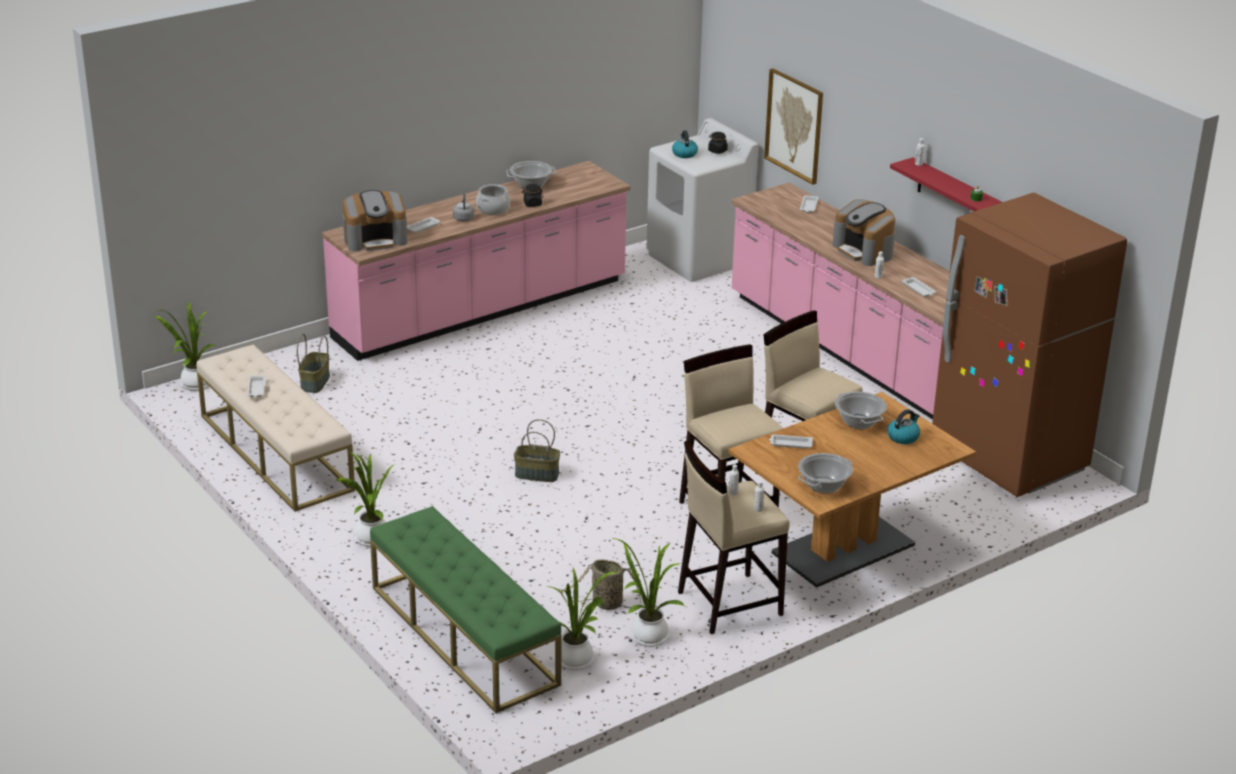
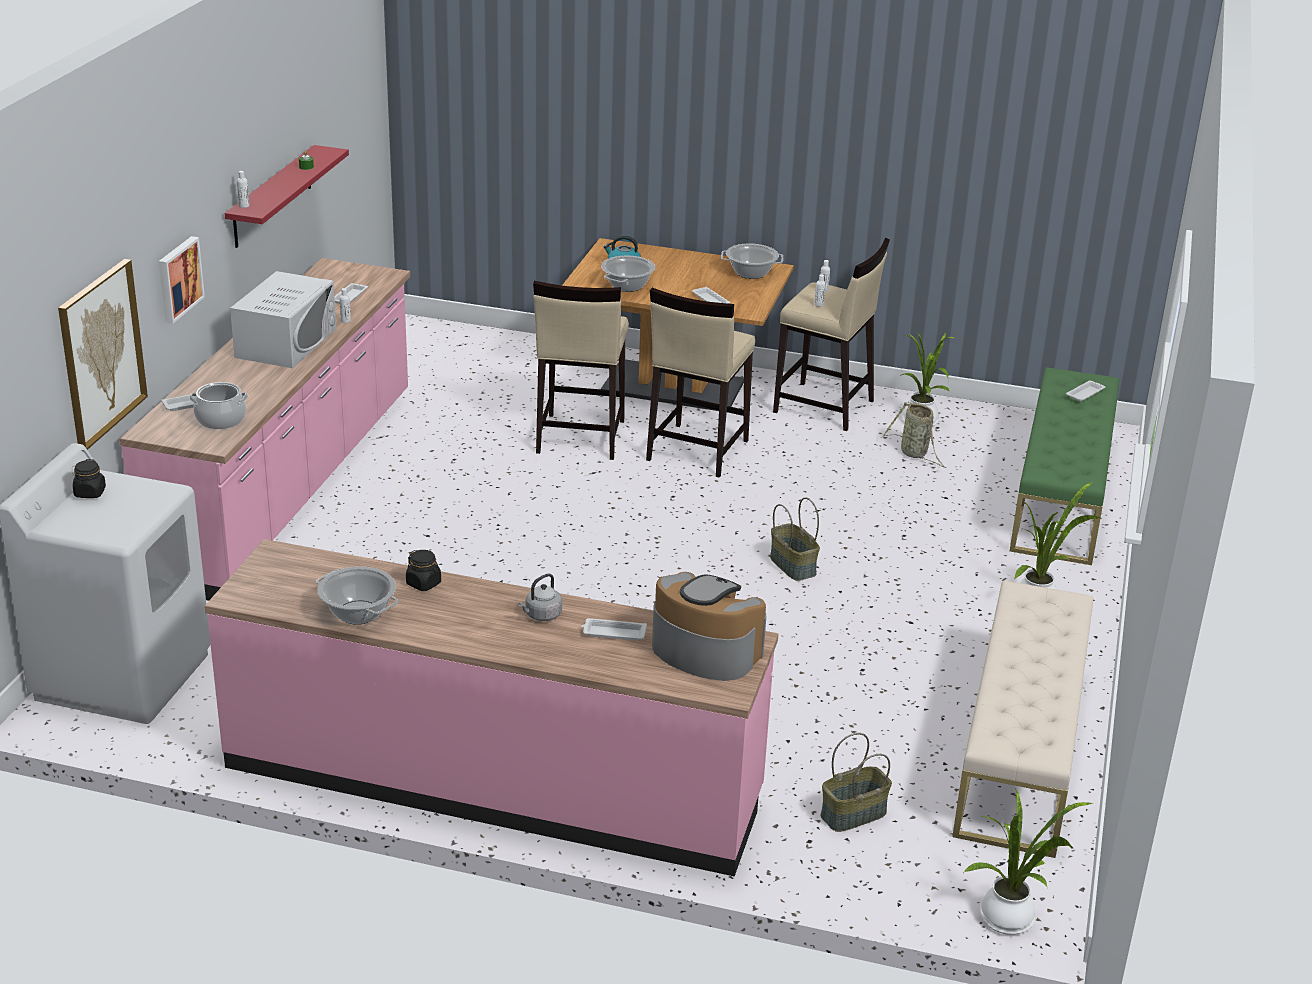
camera: 130 degrees left, 0 degrees up
white tray [247,375,266,397] -> white tray moved to [1066,381,1106,402]
cooking pot [476,184,510,215] -> cooking pot moved to [190,382,248,429]
potted plant [546,568,618,670] -> none
kettle [672,130,698,158] -> none
coffee machine [833,199,895,266] -> white microwave [230,271,336,368]
brown fridge [932,193,1127,497] -> none
none -> picture [159,236,205,324]

